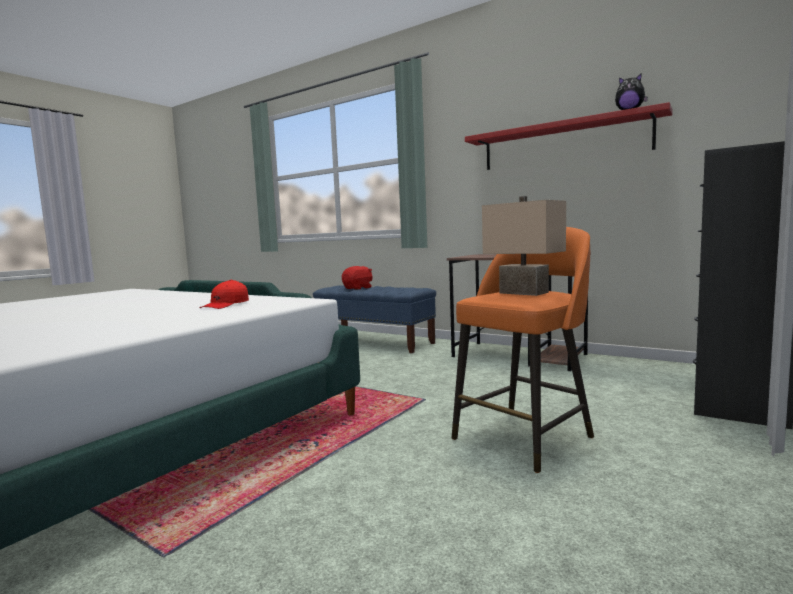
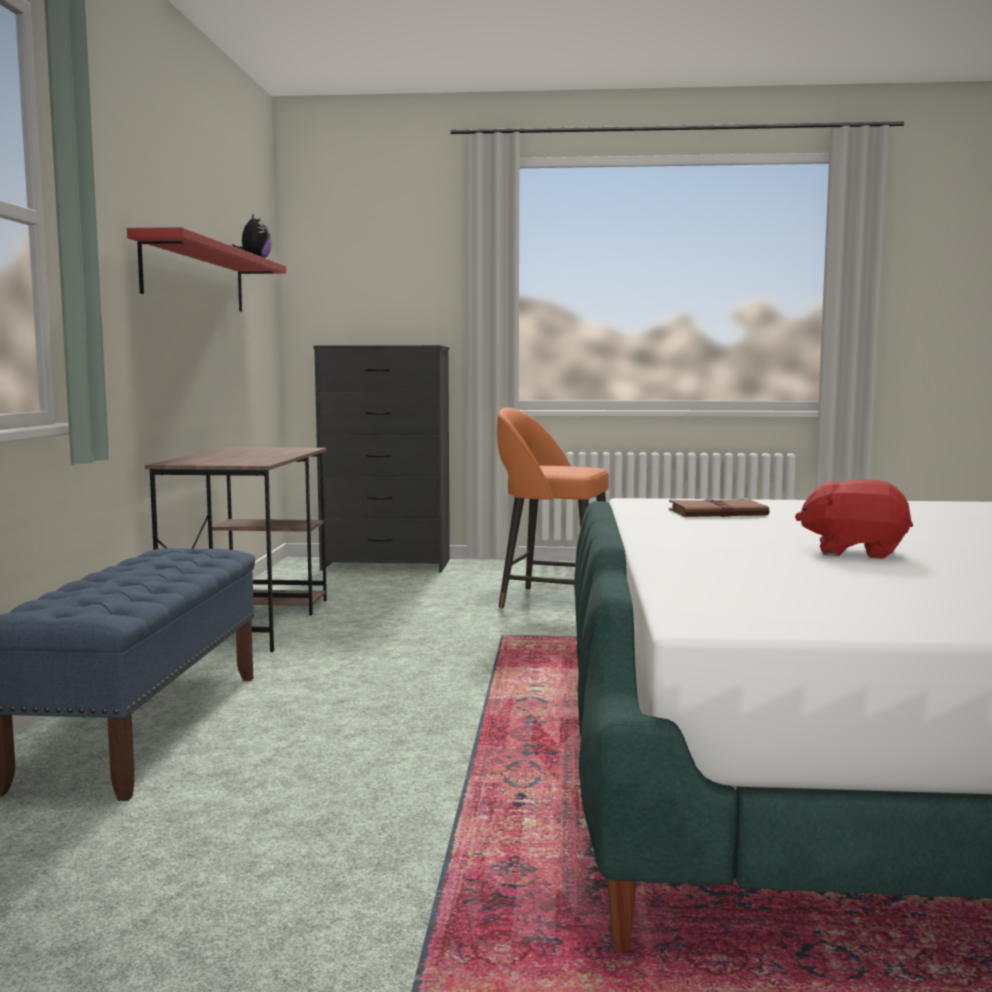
camera: 120 degrees left, 0 degrees up
red cap [200,280,249,309] -> brown book [669,498,770,517]
red plush toy [342,266,373,290] -> red plush toy moved to [795,479,913,559]
beige table lamp [482,196,566,296] -> none

